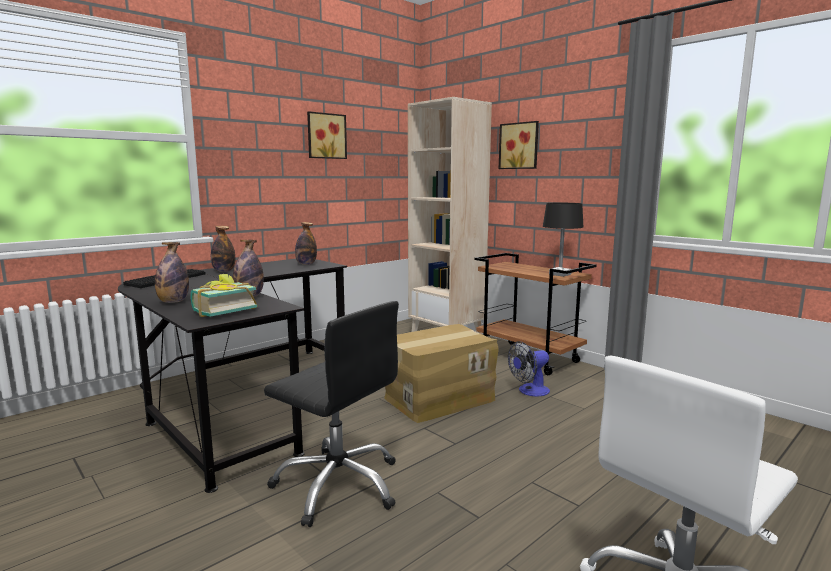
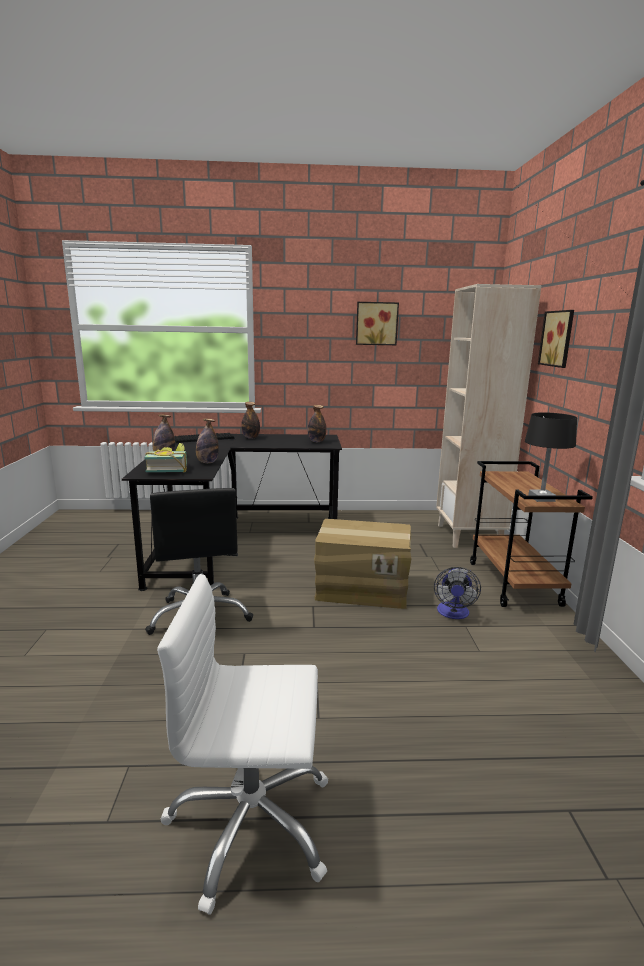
camera: 40 degrees right, 5 degrees up
fan [508,341,550,396] -> fan turned 90 degrees counterclockwise [434,567,481,619]

